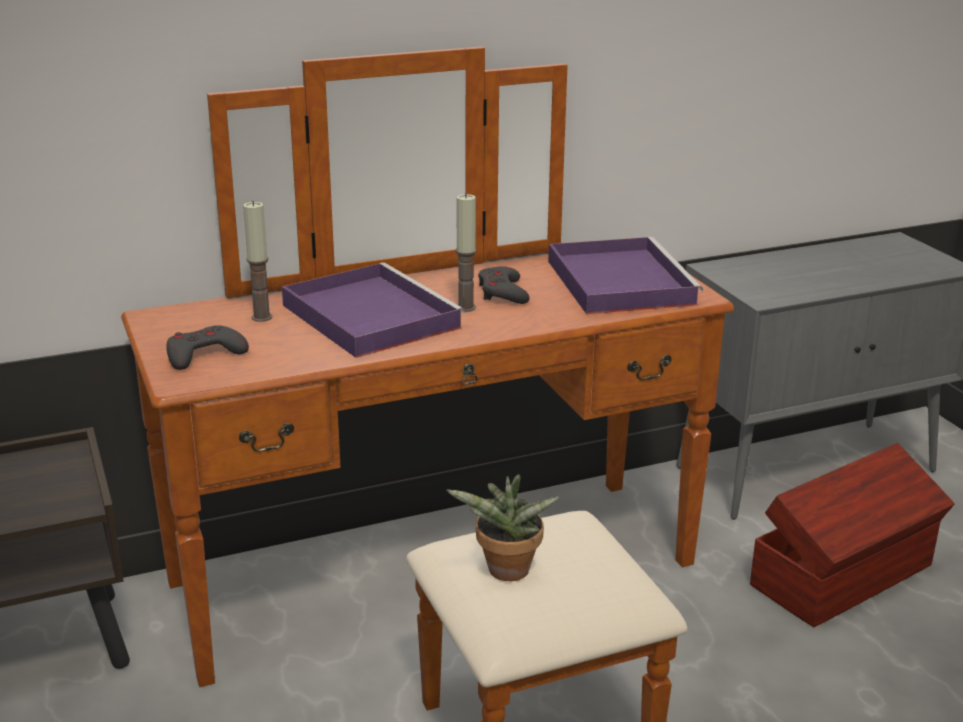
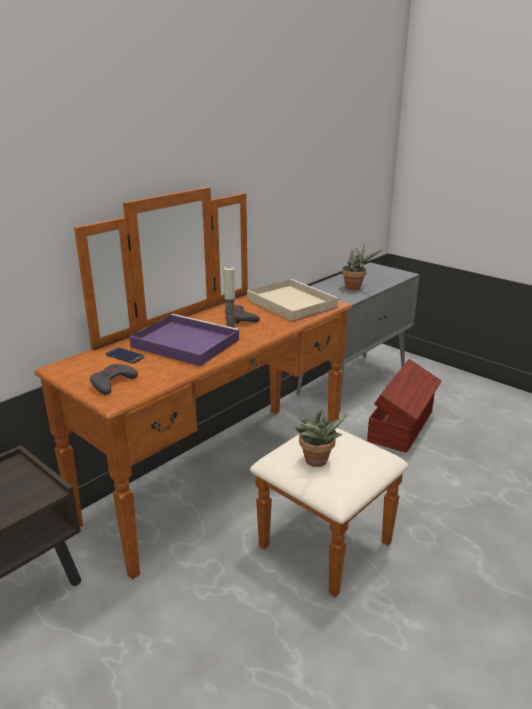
camera: 25 degrees left, 0 degrees up
candle [243,201,272,322] -> phone [106,347,144,363]
purple tray [548,237,703,314] -> beige tray [247,279,340,322]
none -> potted plant [342,244,382,290]

